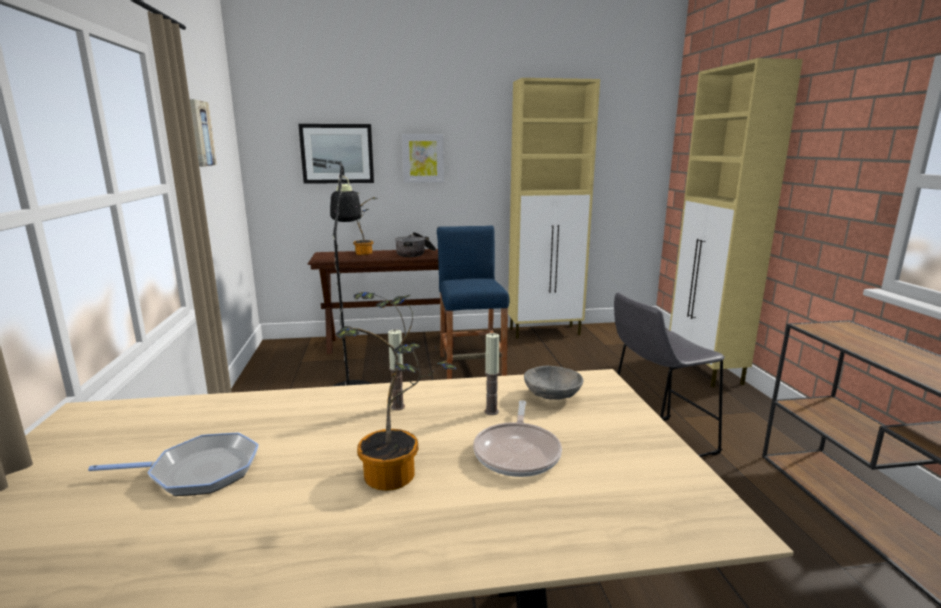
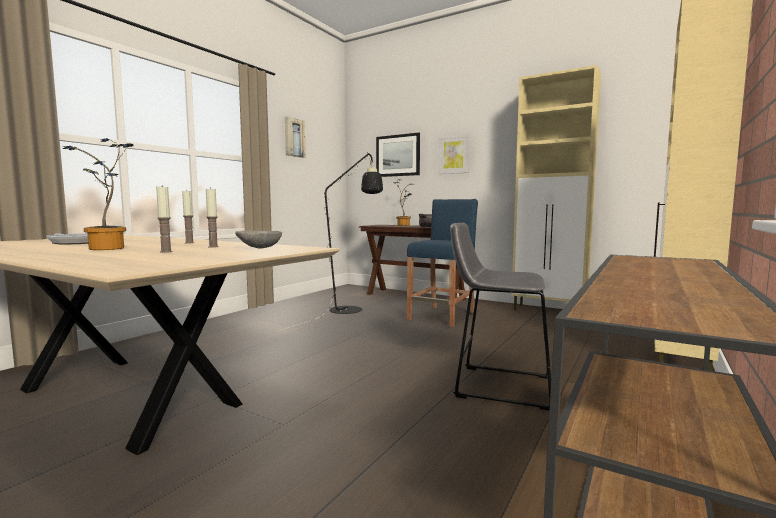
camera: 40 degrees right, 10 degrees down
frying pan [473,400,562,477] -> candle [156,185,173,253]

